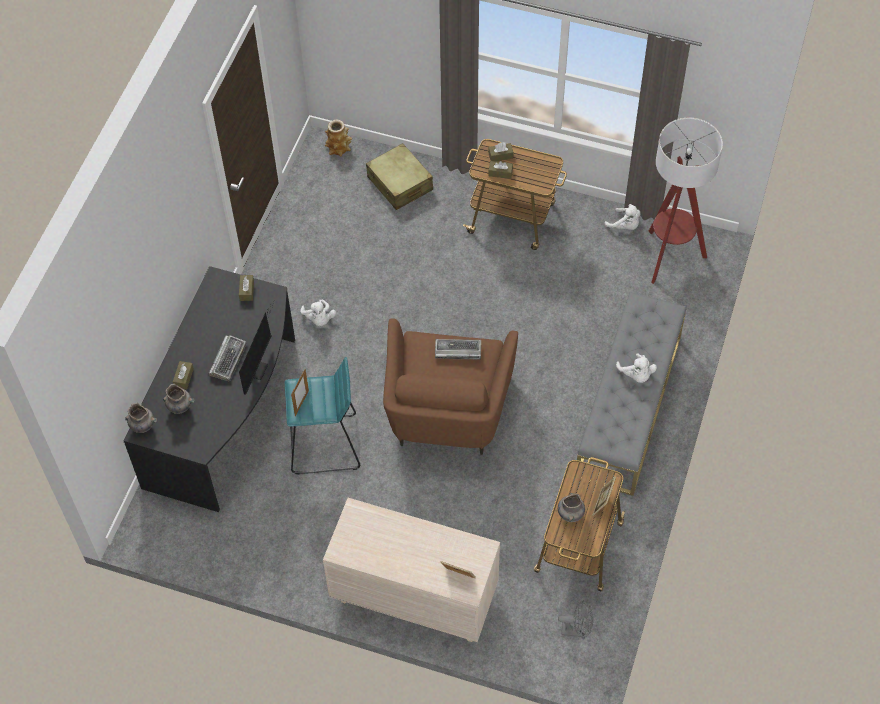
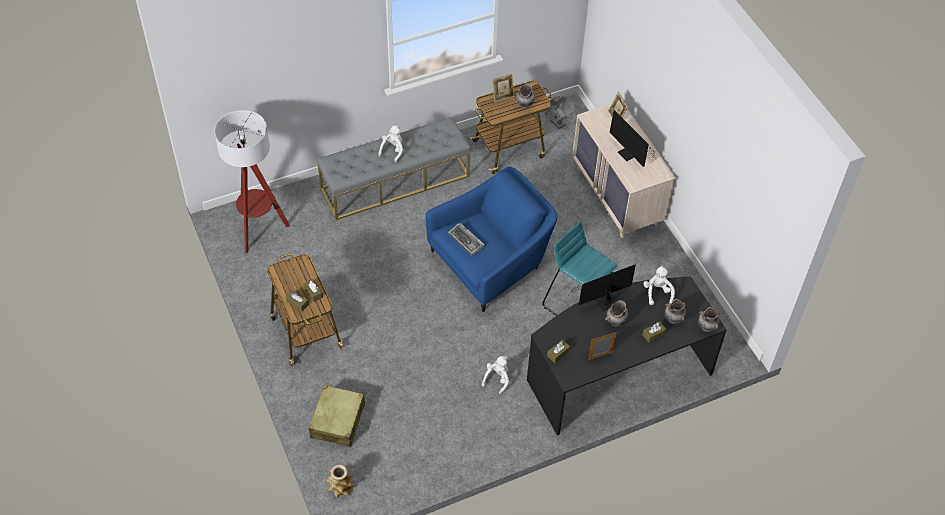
camera: 135 degrees left, 5 degrees down
keyboard [208,335,247,381] -> grey vase [605,300,628,327]
picture frame [291,369,309,416] -> picture frame moved to [588,332,617,360]
brown armchair [383,318,518,455] -> blue armchair [426,167,558,312]
white plush toy [604,204,640,230] -> white plush toy moved to [643,266,675,305]
none -> monitor [609,110,654,167]

